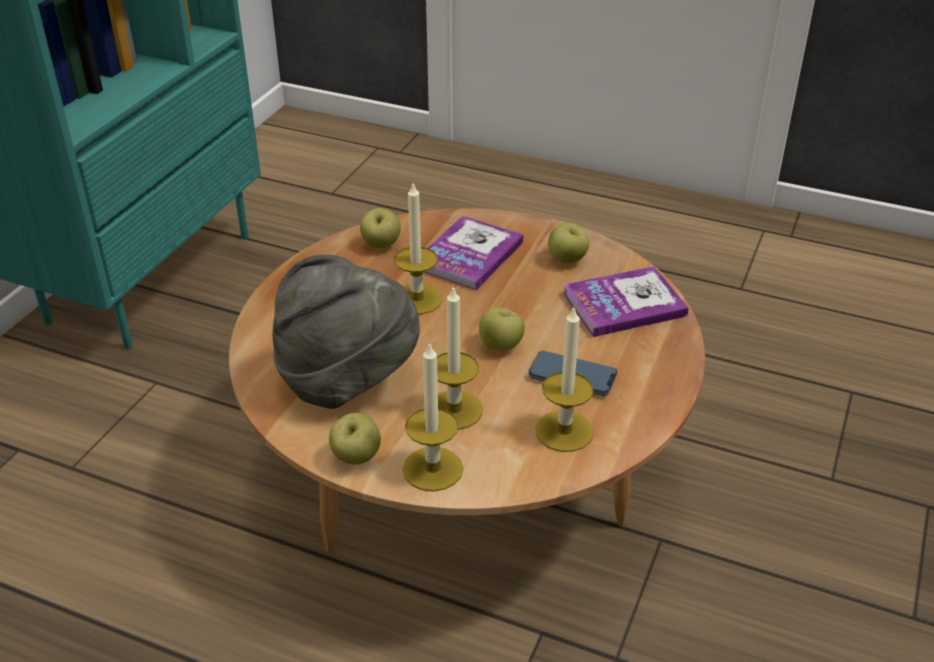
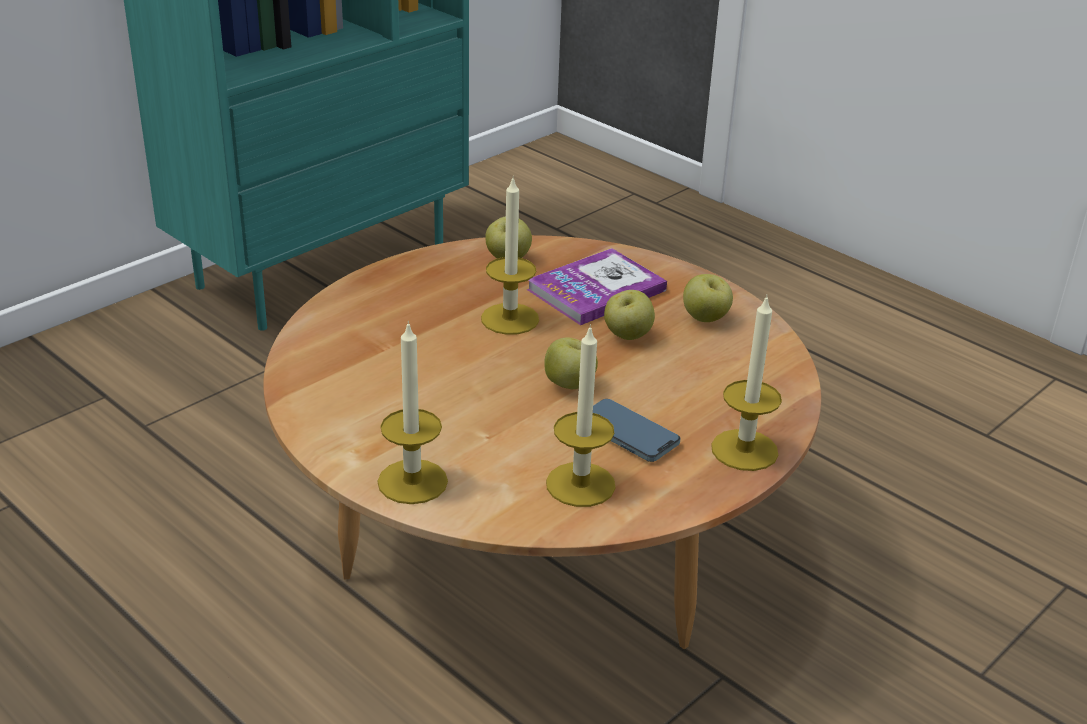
camera: 20 degrees right, 5 degrees down
grey hat [272,255,420,409] -> none
apple [329,413,381,465] -> apple moved to [604,290,655,340]
candle [437,286,483,430] -> candle moved to [711,294,782,471]
book [563,266,689,337] -> none

